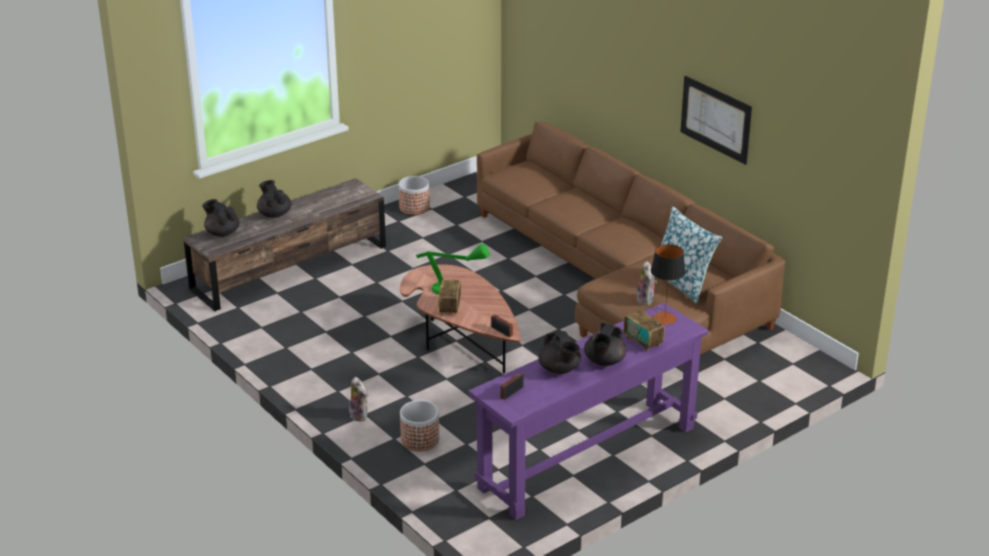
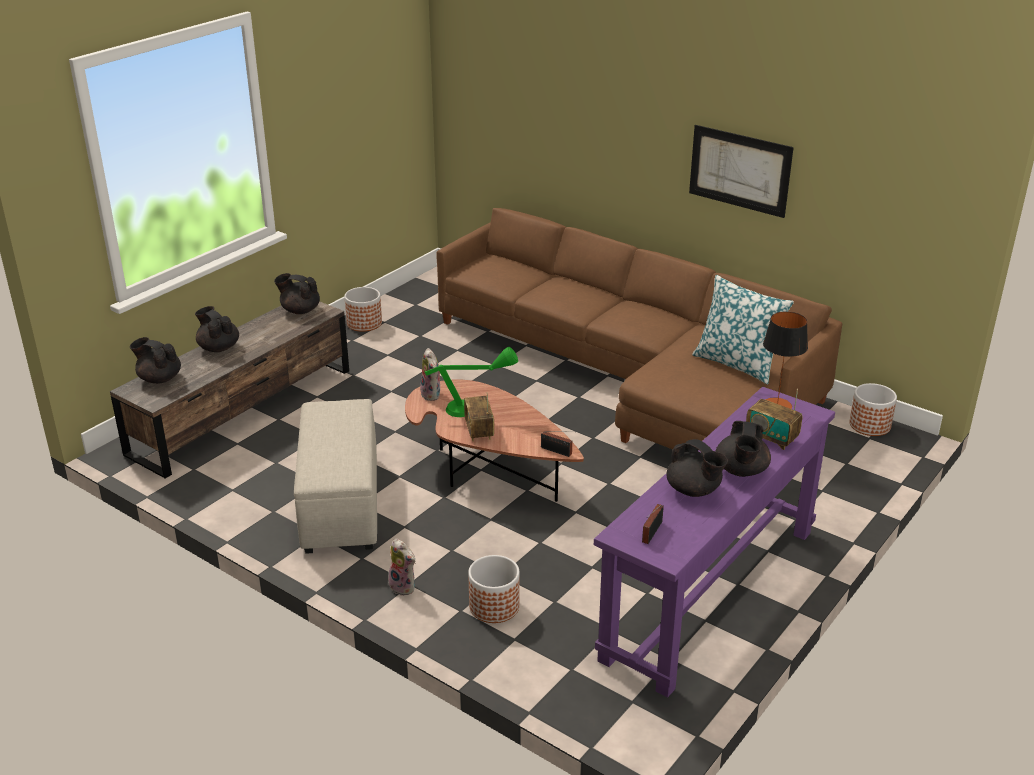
camera: 15 degrees left, 0 degrees up
plush toy [637,261,657,306] -> plush toy moved to [419,348,441,401]
none -> black teapot [274,273,320,314]
none -> beige ottoman [294,399,377,554]
none -> planter [849,383,897,436]

